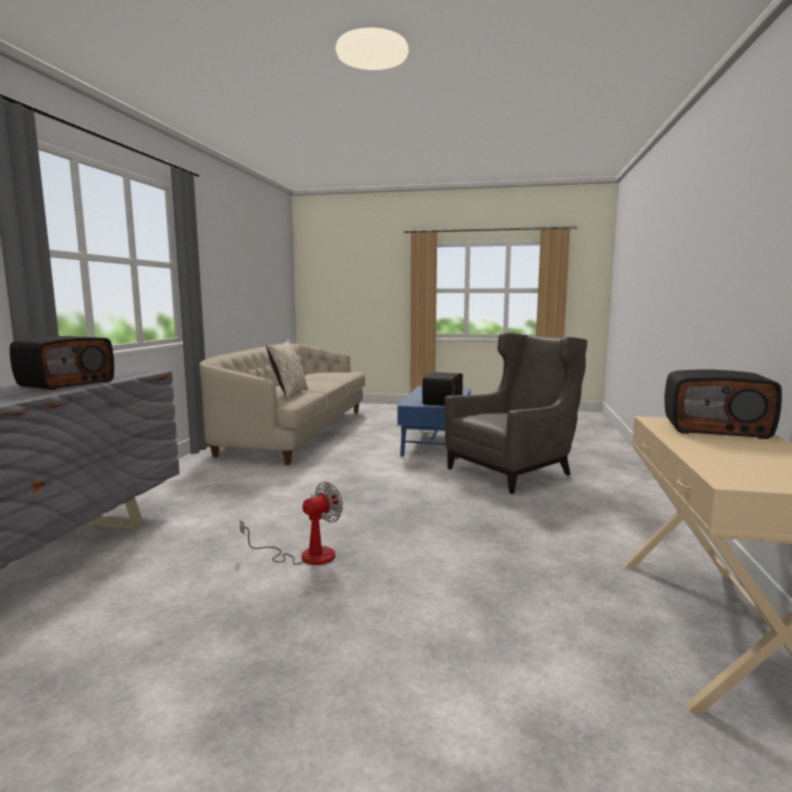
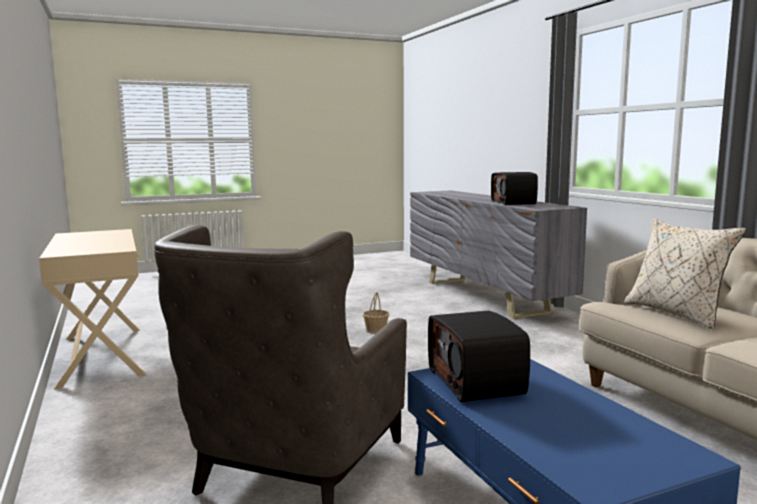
camera: 145 degrees right, 0 degrees up
fan [240,481,343,565] -> basket [363,292,389,334]
radio [664,370,782,439] -> none

